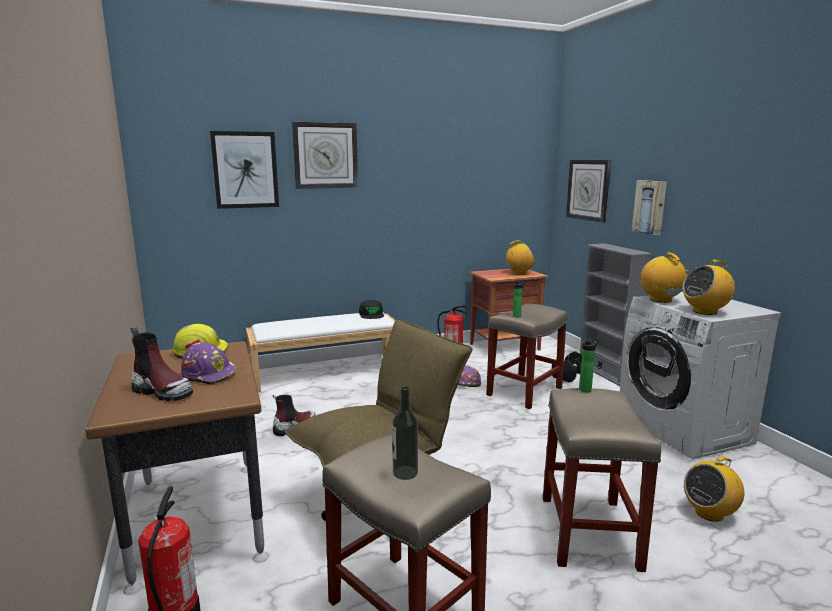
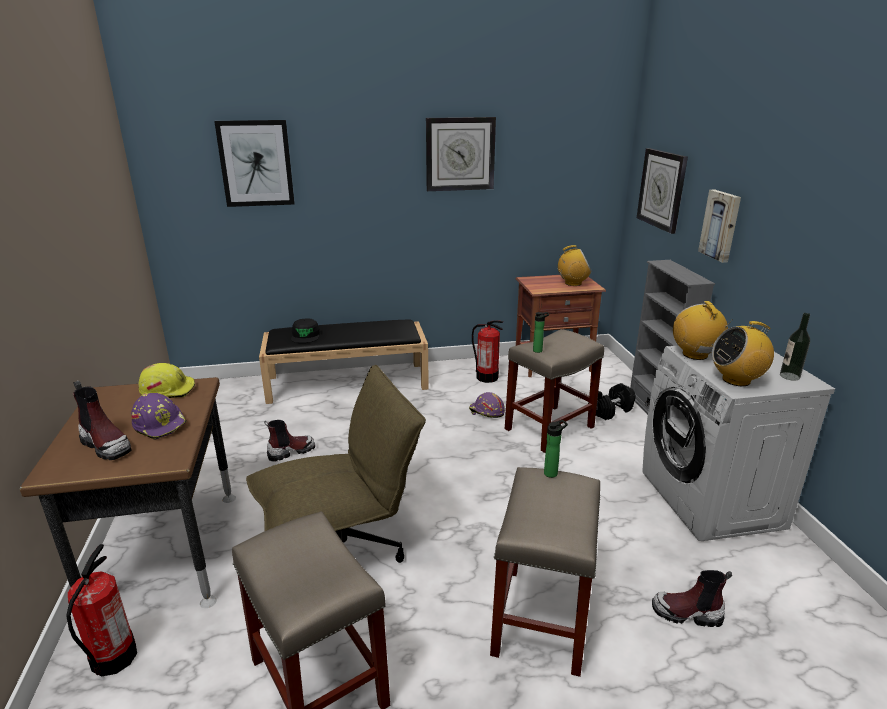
camera: 10 degrees right, 10 degrees up
white bench [246,313,395,392] -> black bench [259,319,429,404]
wall clock [292,122,358,189] -> wall clock moved to [426,117,496,191]
black cap [359,300,384,319] -> black cap moved to [291,319,320,343]
bottle [392,386,418,480] -> bottle moved to [780,313,810,381]
radio [684,455,744,522] -> boot [652,570,732,627]

